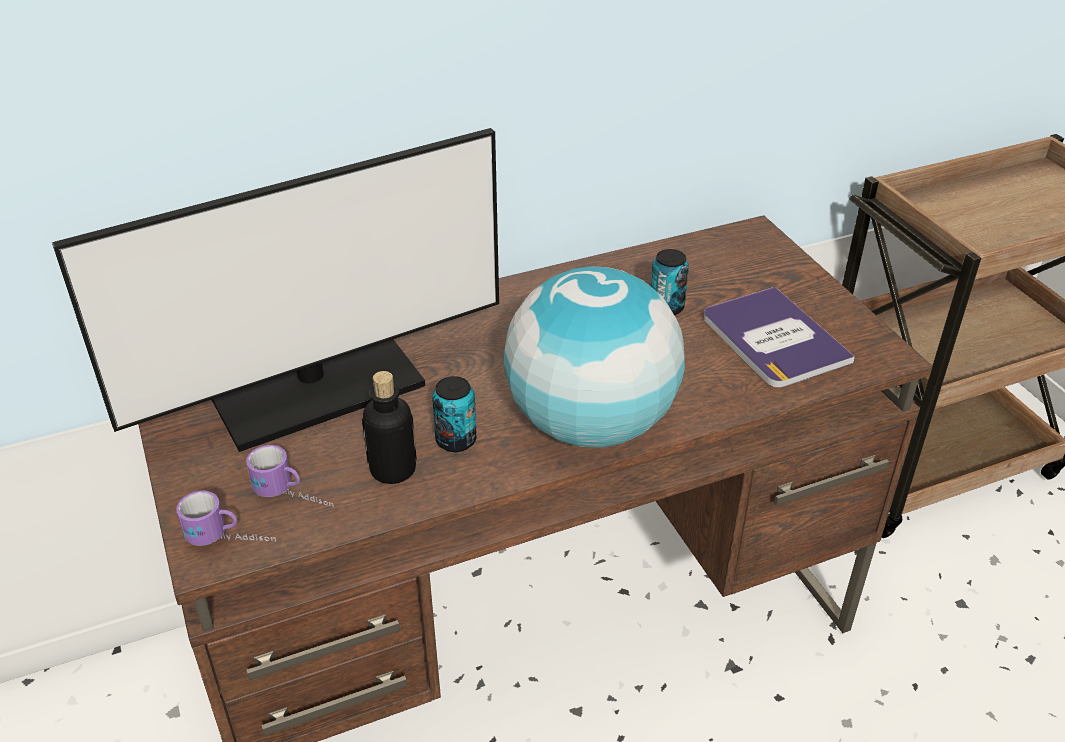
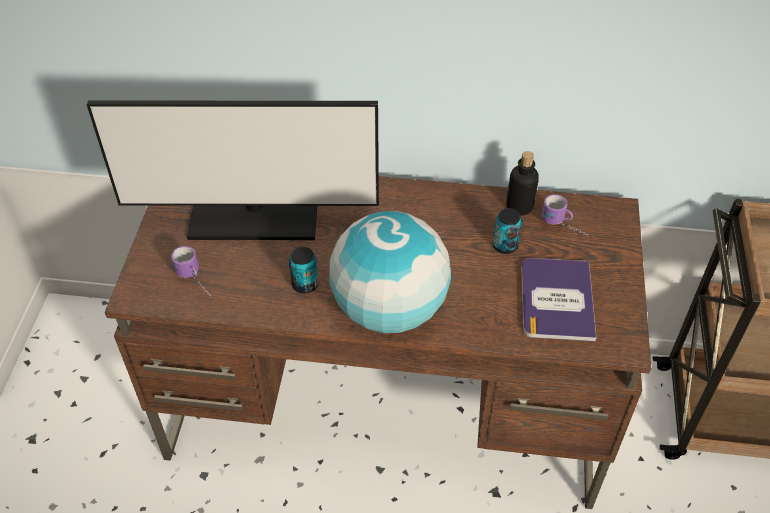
camera: 30 degrees right, 10 degrees up
mug [176,491,276,546] -> mug moved to [542,194,588,237]
bottle [362,371,417,484] -> bottle moved to [506,151,539,216]

